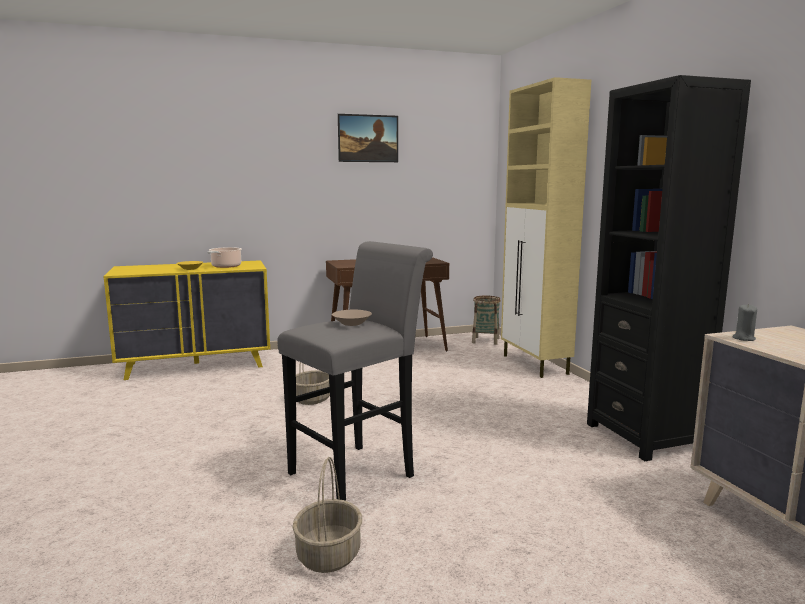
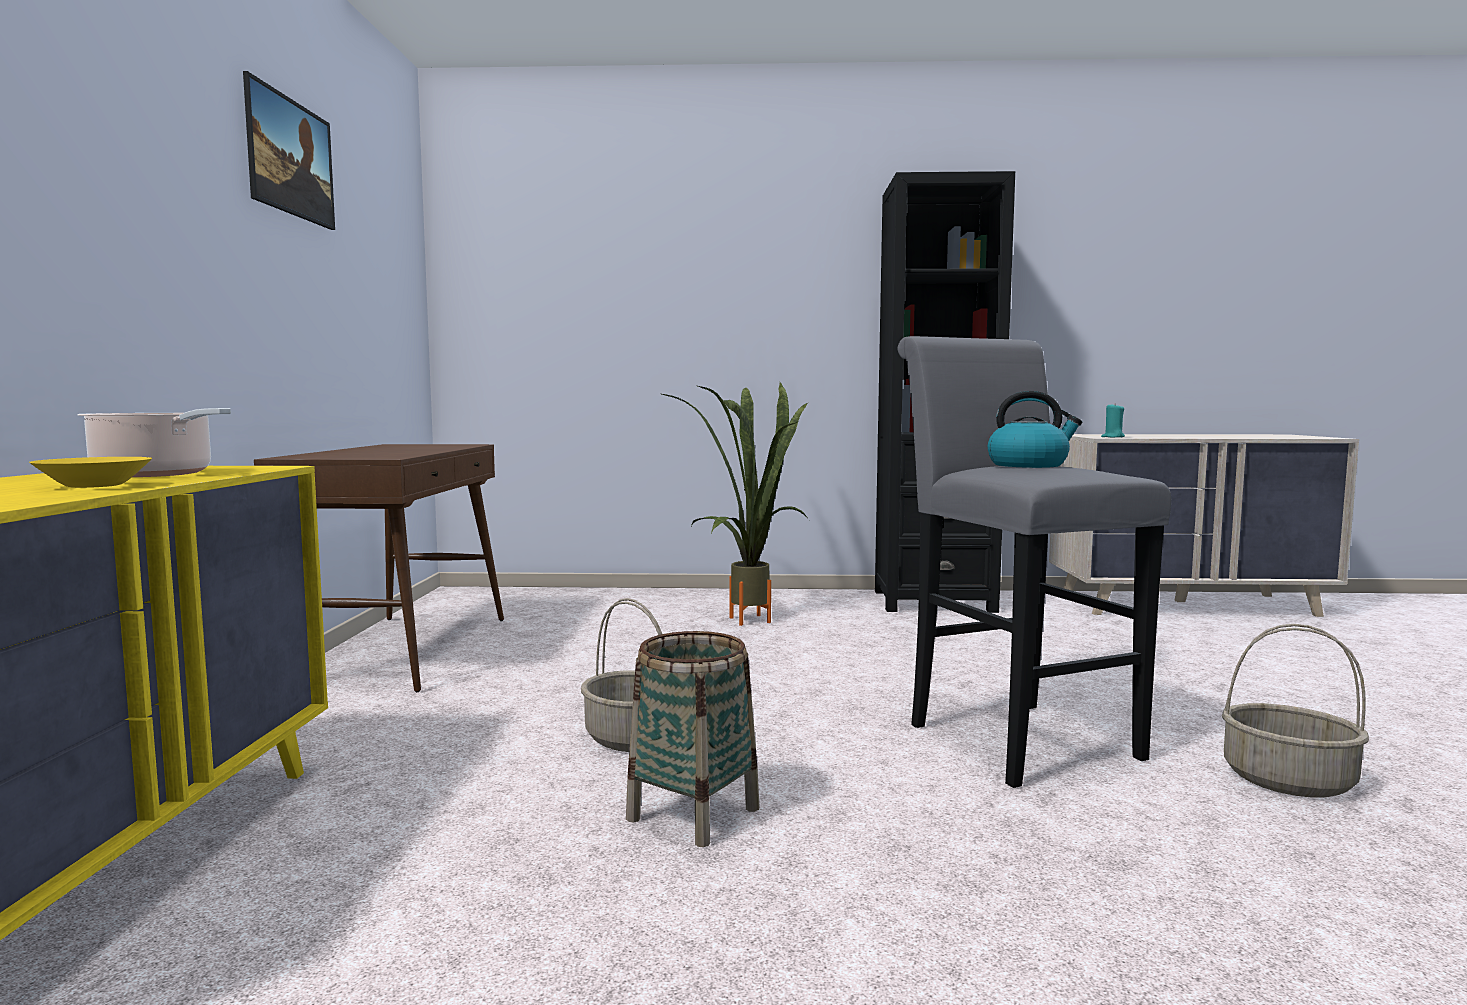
camera: 70 degrees left, 5 degrees down
beige bowl [332,310,372,326] -> kettle [988,391,1082,468]
basket [472,296,501,345] -> basket moved to [626,631,760,847]
beige cabinet [501,77,591,378] -> none
grey candle [732,304,757,341] -> turquoise candle [1101,404,1125,437]
none -> potted plant [662,381,808,626]

